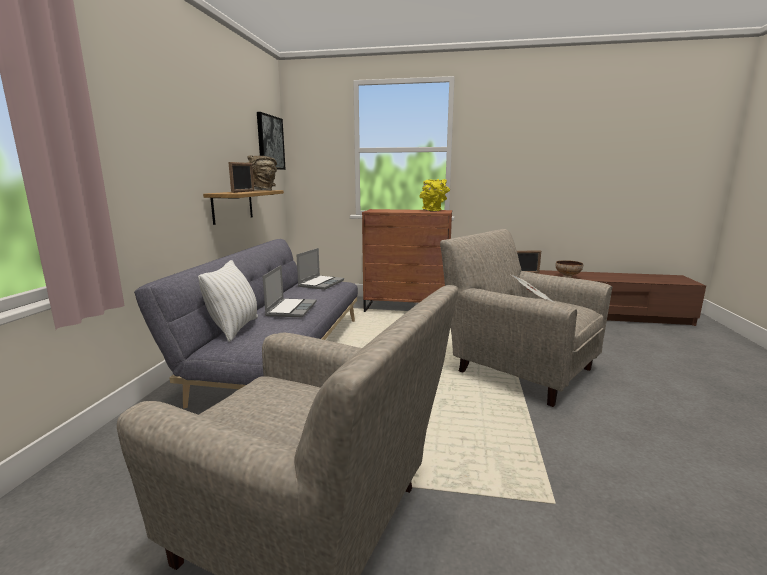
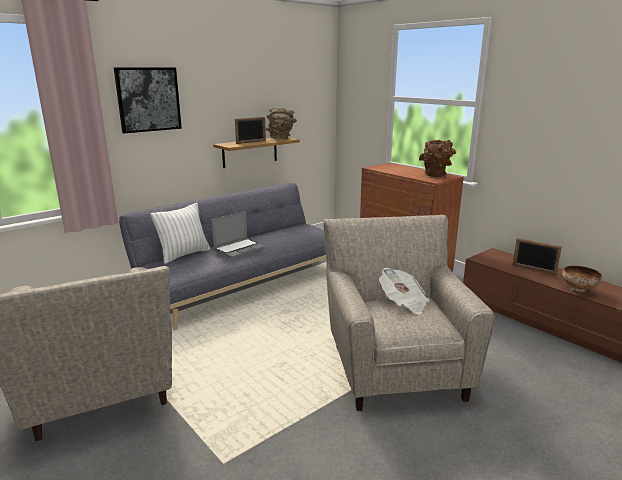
camera: 40 degrees right, 5 degrees up
picture [257,112,286,170] -> picture moved to [114,67,182,133]
laptop [297,248,344,290] -> none
yellow vase [419,179,450,211] -> brown vase [419,140,456,177]

